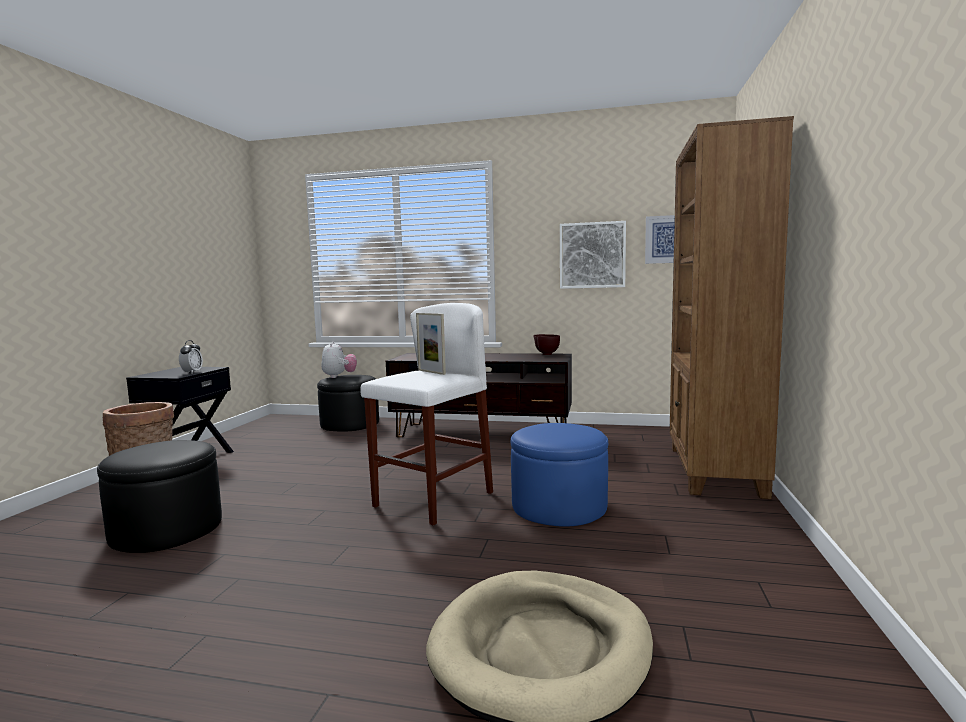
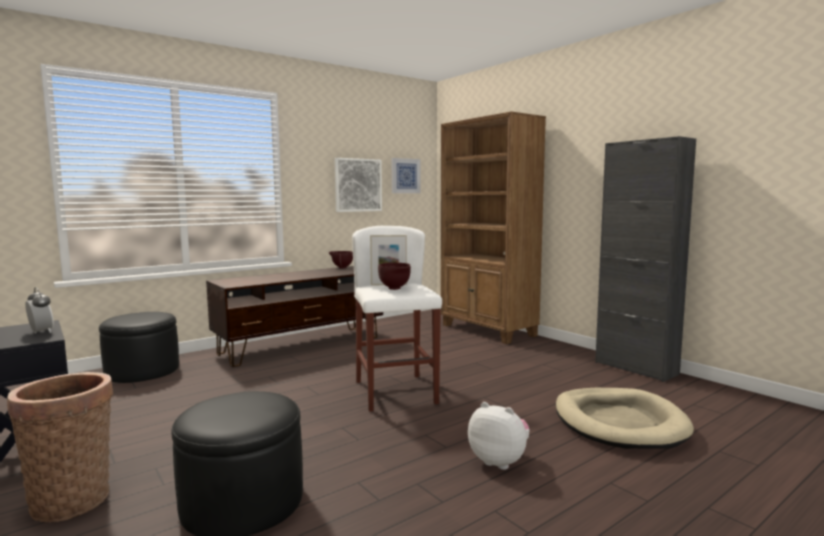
camera: 50 degrees left, 0 degrees up
plush toy [321,342,357,378] -> plush toy moved to [468,402,530,470]
blue ottoman [511,423,608,527] -> none
none -> brown bowl [378,263,411,290]
none -> black cabinet [595,136,696,382]

